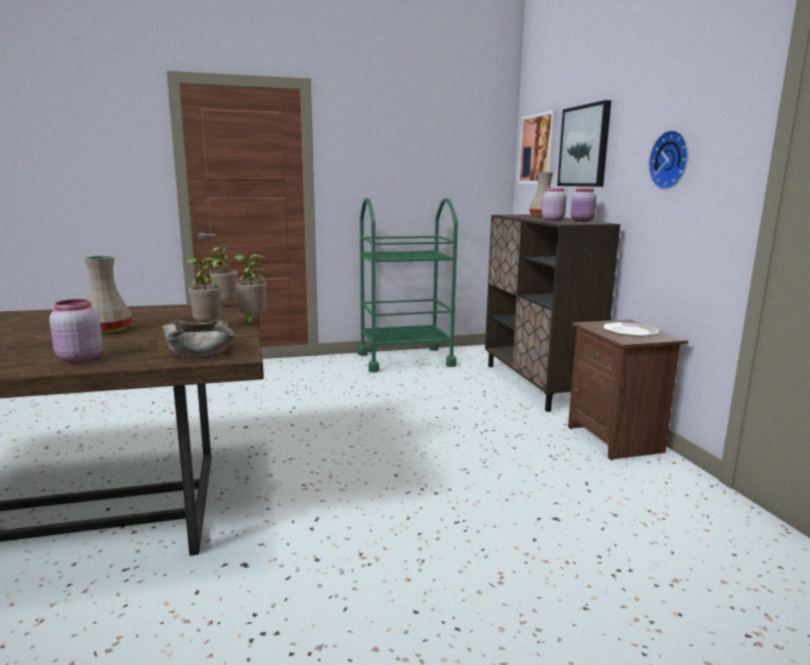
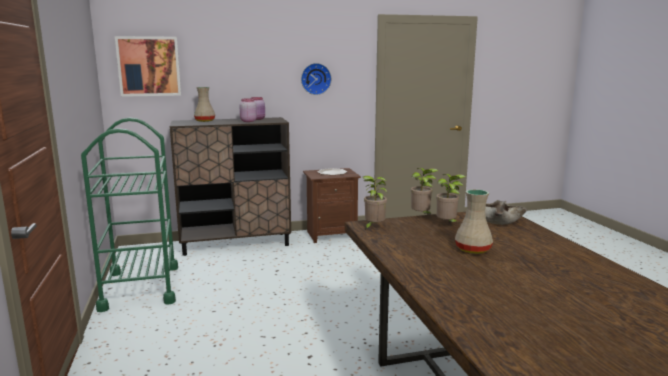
camera: 90 degrees left, 0 degrees up
pink jar [49,299,103,363] -> none
picture [557,100,611,187] -> none

